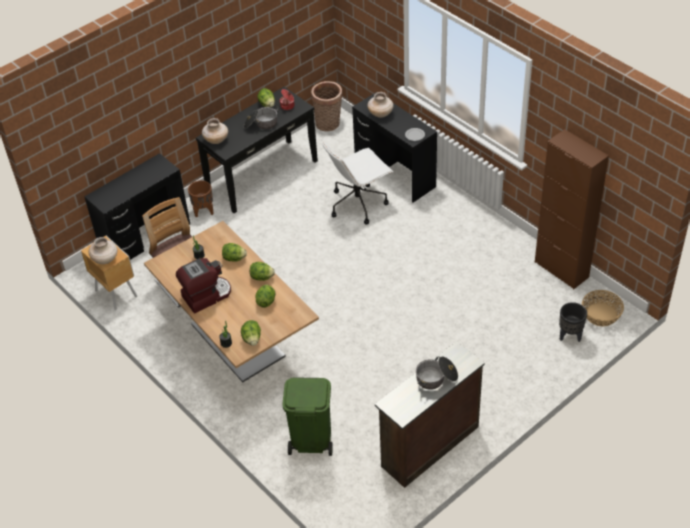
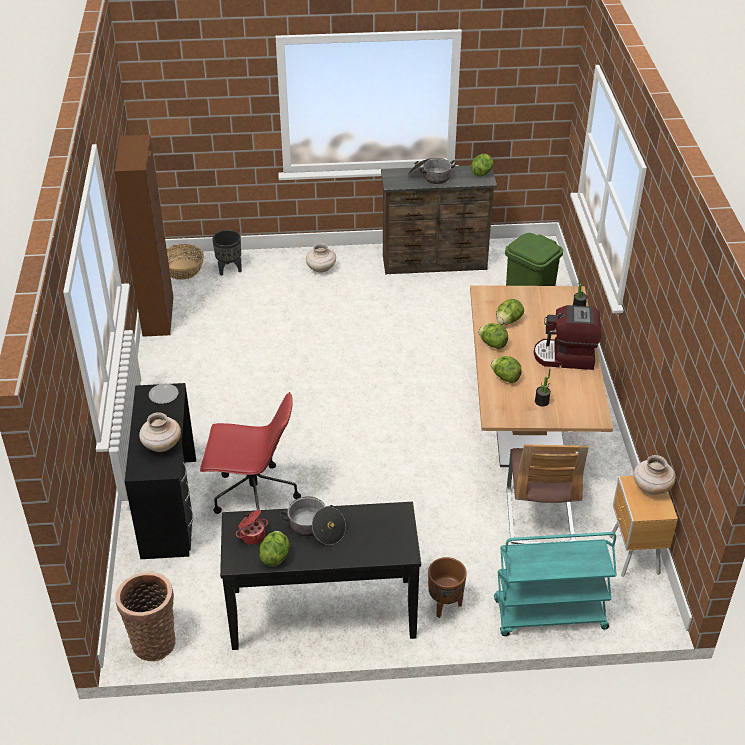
camera: 145 degrees left, 5 degrees down
black desk [84,153,190,260] -> turquoise cart [494,532,617,636]
beige vase [202,118,228,144] -> beige vase moved to [306,243,336,273]
lettuce [241,320,261,346] -> lettuce moved to [471,154,494,176]
white office chair [323,142,393,225] -> red office chair [200,392,301,514]

